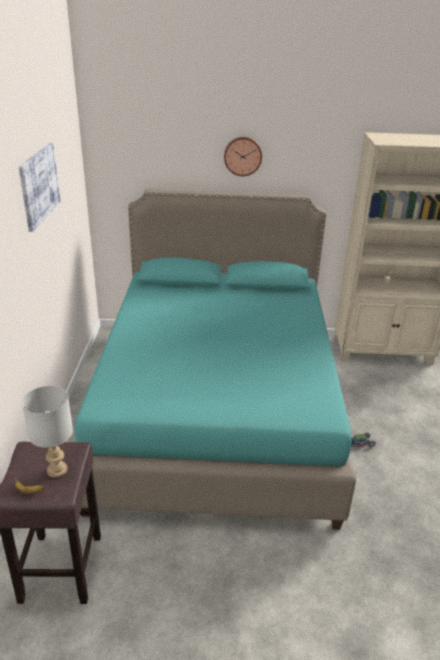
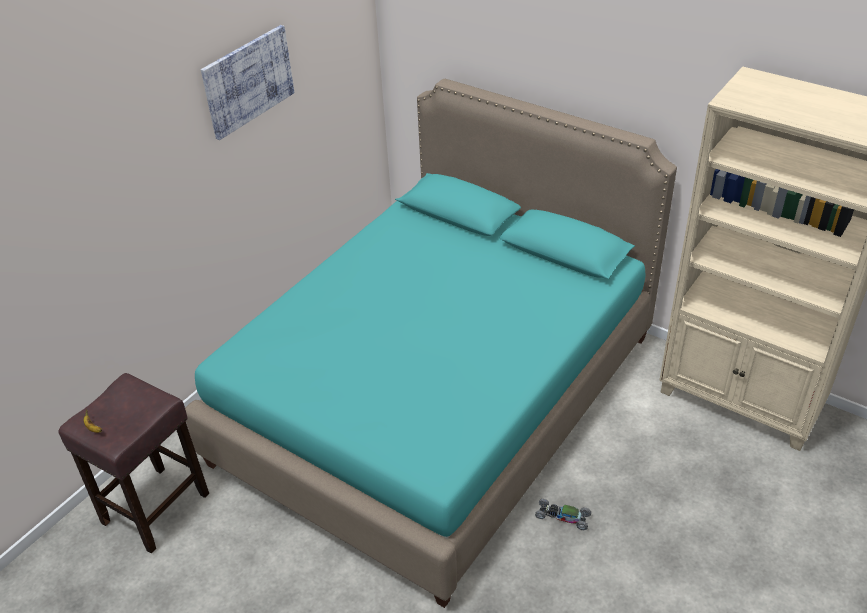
camera: 35 degrees right, 10 degrees up
grey table lamp [22,386,73,478] -> none
wall clock [224,137,262,176] -> none

